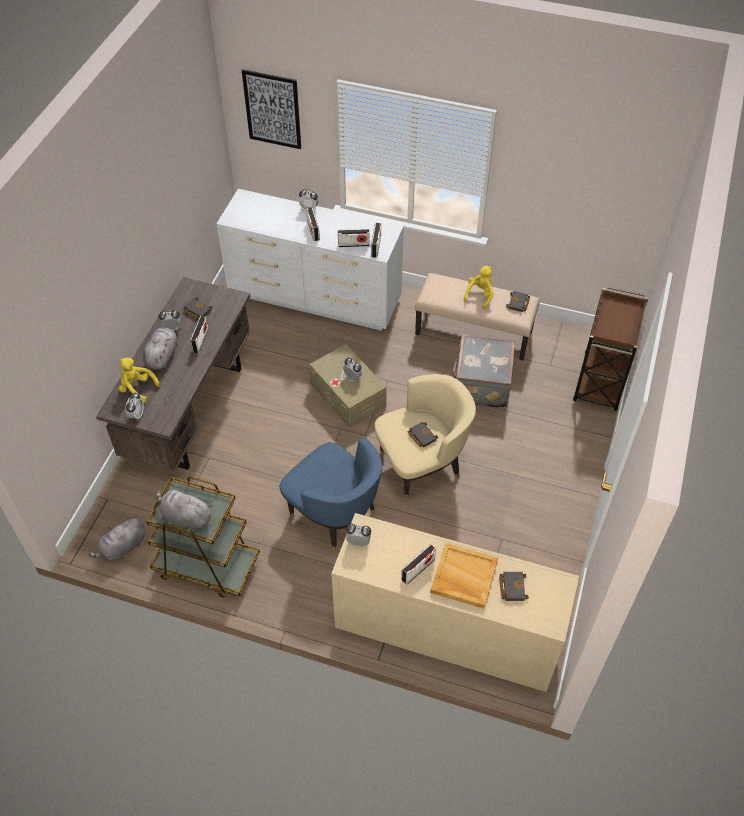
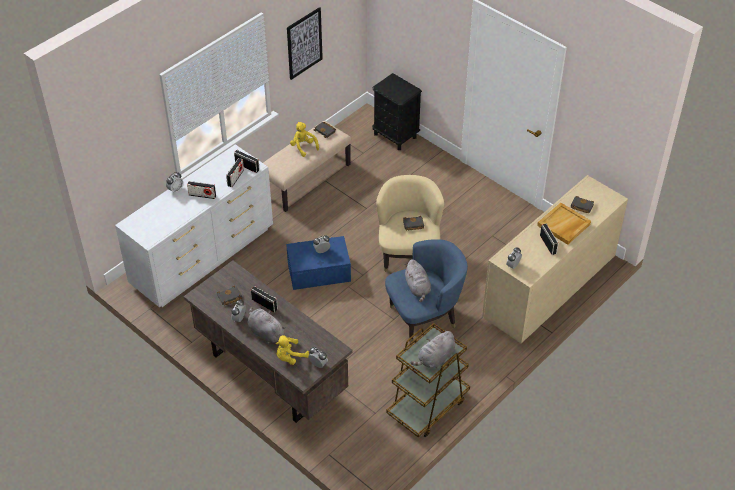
camera: 65 degrees left, 5 degrees down
grey plush toy [88,516,144,560] -> grey plush toy moved to [404,259,431,302]
picture [242,69,301,149] -> picture moved to [287,7,323,80]
beige storage box [309,344,387,428] -> blue storage box [286,236,351,290]
grey suitcase [453,334,515,409] -> none
brown cart [573,286,648,411] -> black nightstand [372,73,422,150]

